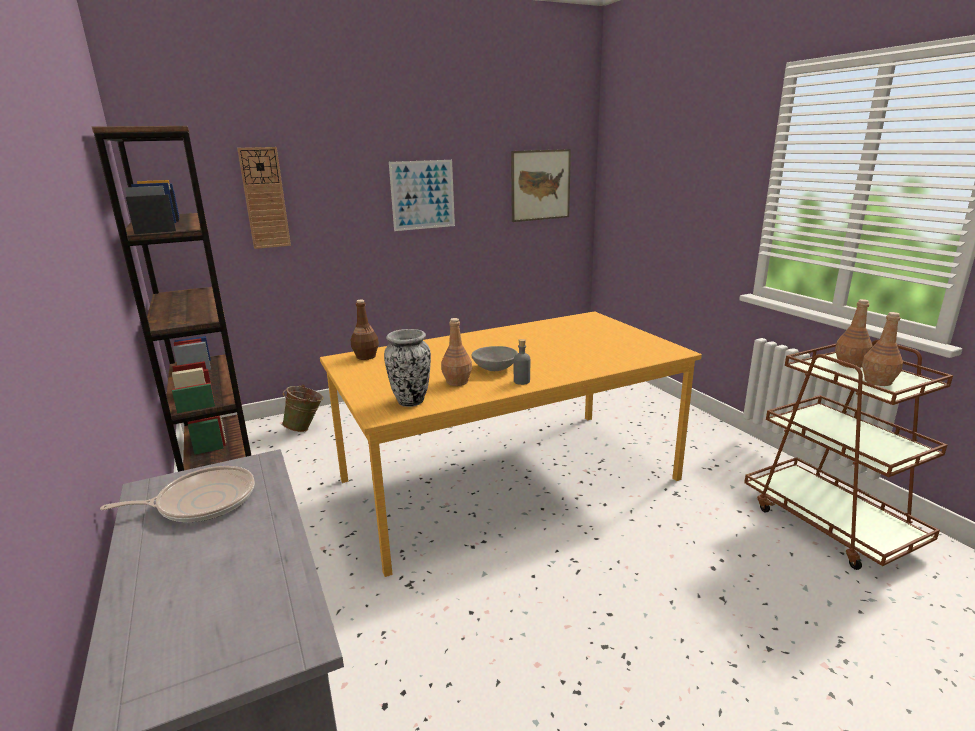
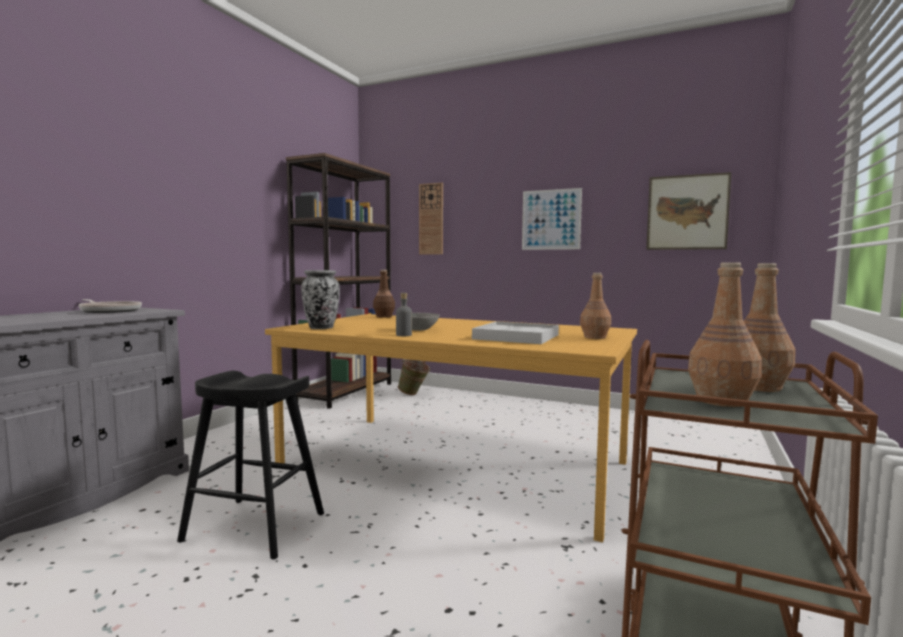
camera: 50 degrees right, 15 degrees down
brown bottle [441,318,472,386] -> brown bottle moved to [580,273,611,339]
none -> black stool [177,371,324,559]
none -> white tray [472,321,559,344]

